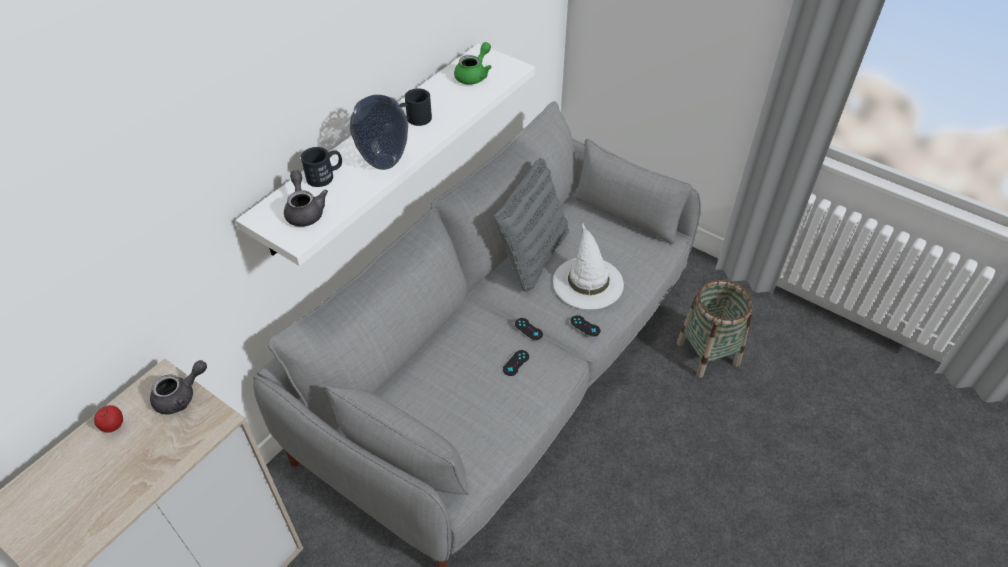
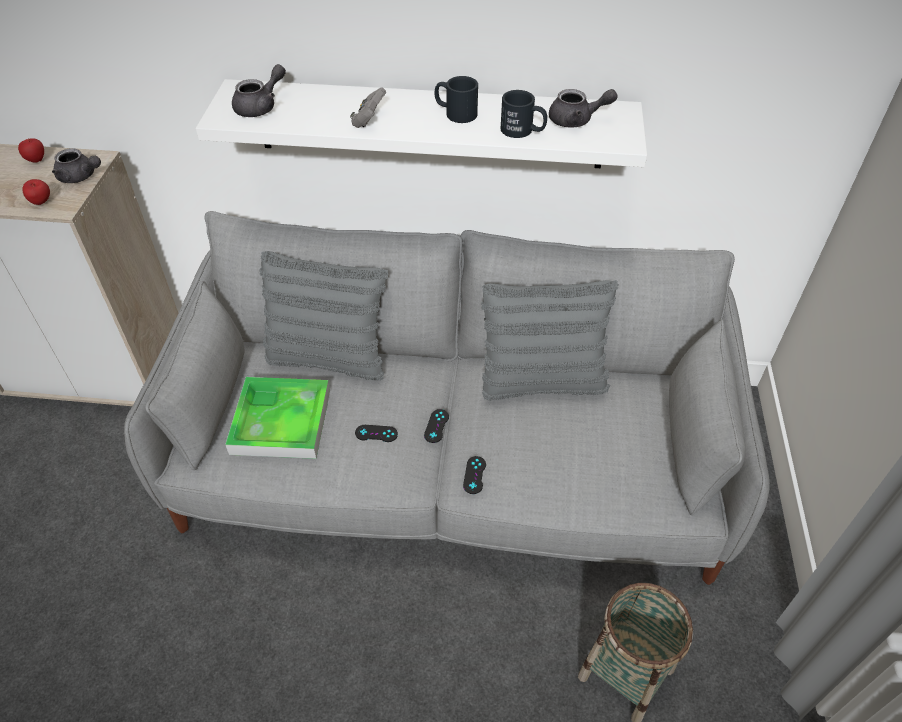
camera: 60 degrees right, 0 degrees up
black mug [301,147,342,187] -> black mug moved to [501,90,547,138]
vase [350,95,408,170] -> grey game controller [350,87,386,128]
green teapot [454,42,492,85] -> grey teapot [549,89,618,127]
white hat [553,223,624,309] -> none
none -> apple [22,179,50,205]
none -> tray [225,377,330,459]
none -> grey pillow [259,251,389,380]

